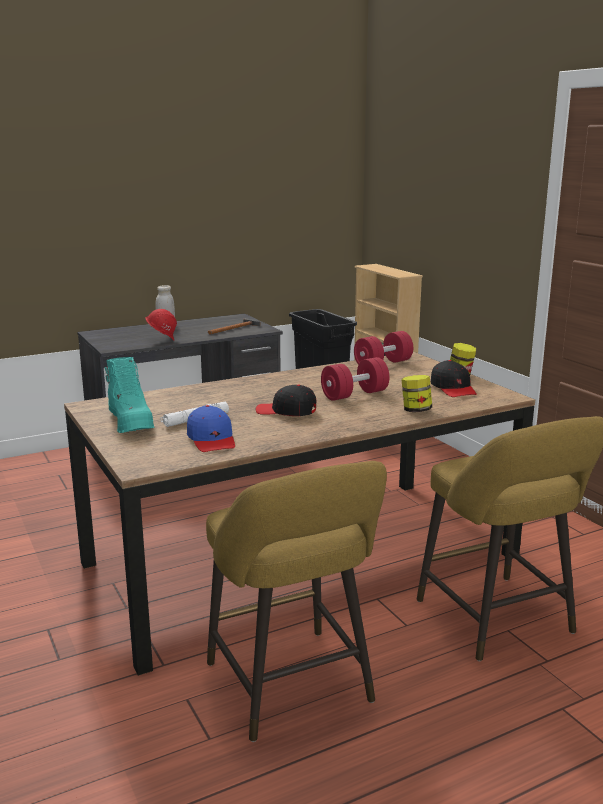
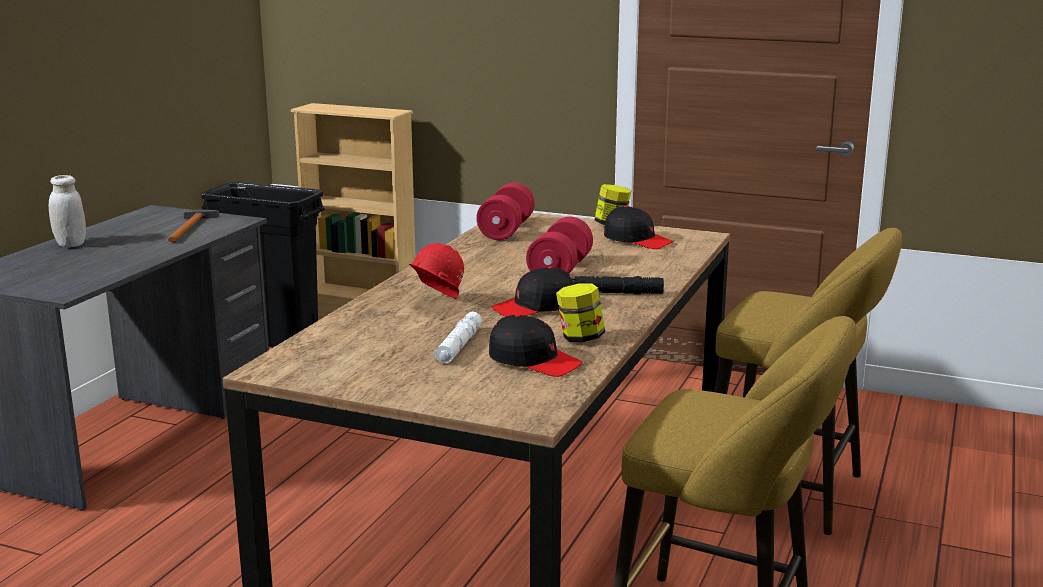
camera: 40 degrees left, 0 degrees up
turquoise boot [105,357,154,433] -> none
red hard hat [145,309,177,341] -> red hard hat moved to [409,243,464,299]
blue cap [187,405,235,452] -> black cap [489,314,583,377]
jar [401,375,432,412] -> jar moved to [556,284,605,342]
none -> black flashlight [572,276,664,294]

